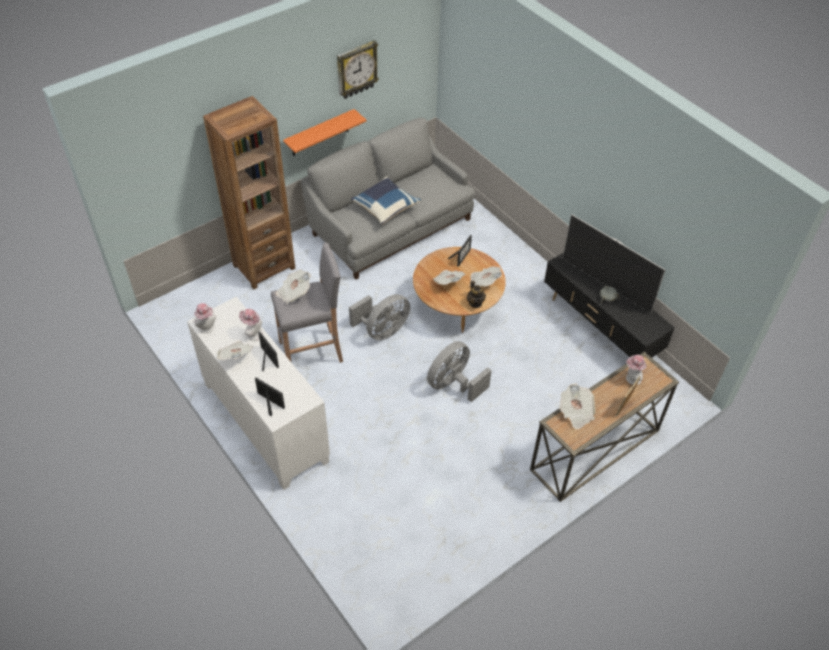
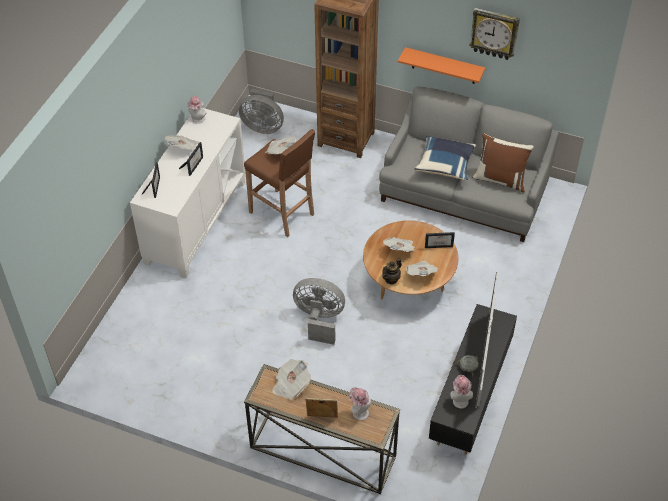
camera: 60 degrees right, 0 degrees up
hat [239,309,263,341] -> hat moved to [450,375,473,409]
grey stool [271,243,343,363] -> brown stool [244,129,315,237]
grey fan [349,294,410,340] -> grey fan moved to [239,89,284,134]
none -> brown pillow [472,134,534,193]

